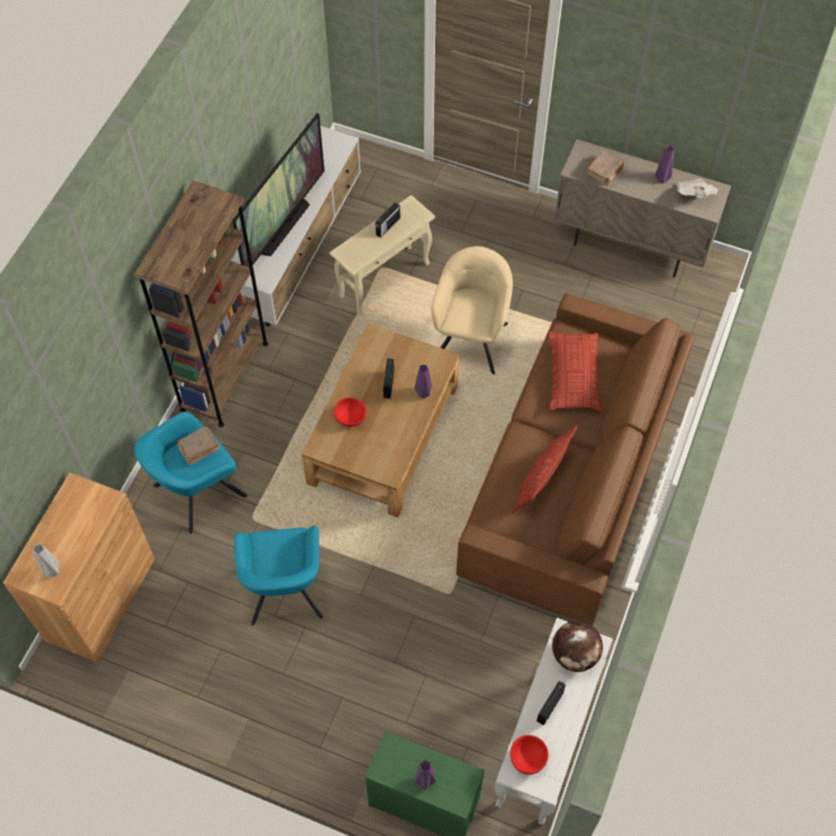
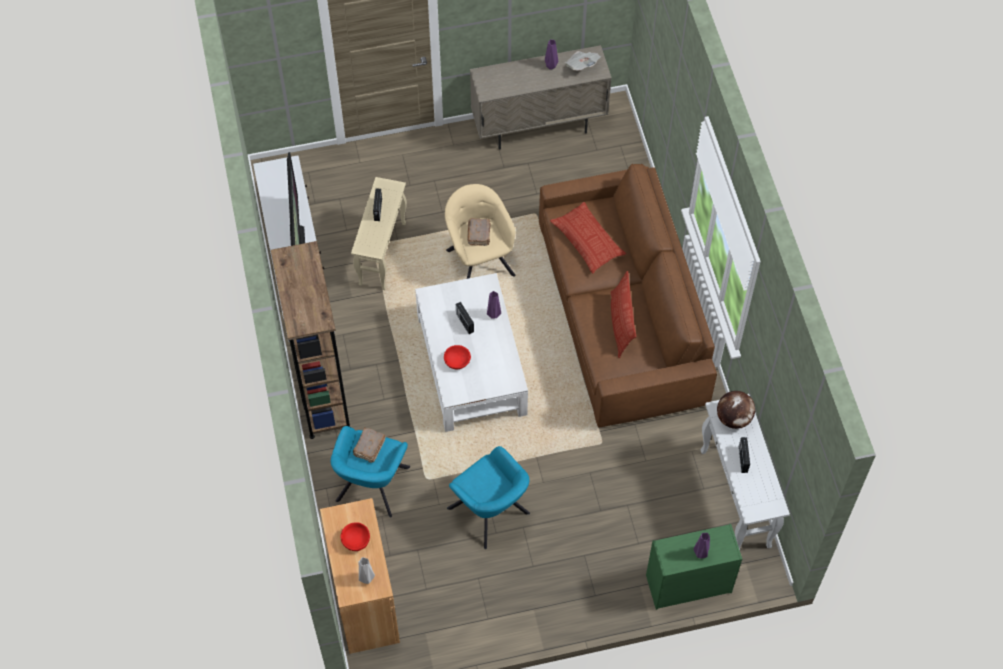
camera: 35 degrees left, 0 degrees up
brown coffee table [301,323,459,518] -> white coffee table [415,273,528,432]
red bowl [510,735,548,774] -> red bowl moved to [340,522,370,551]
brown book [587,150,624,186] -> brown book moved to [467,218,491,246]

